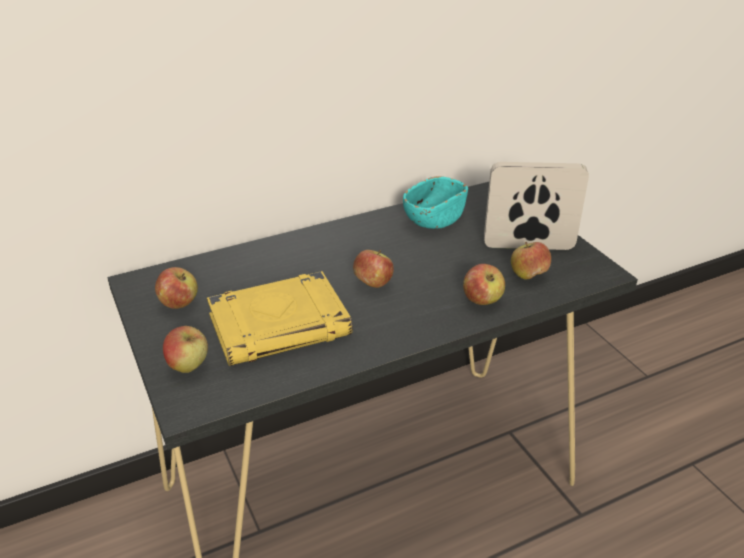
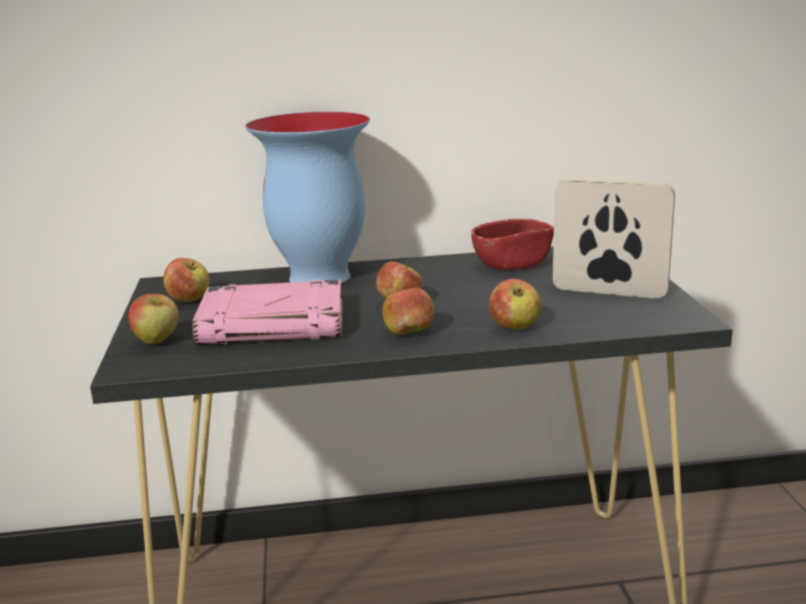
camera: 20 degrees right, 15 degrees down
yellow book [207,271,353,366] -> pink book [192,279,342,345]
turquoise bowl [403,176,468,229] -> red bowl [471,218,554,270]
apple [511,242,551,279] -> apple moved to [382,286,434,335]
none -> vase [245,112,370,283]

